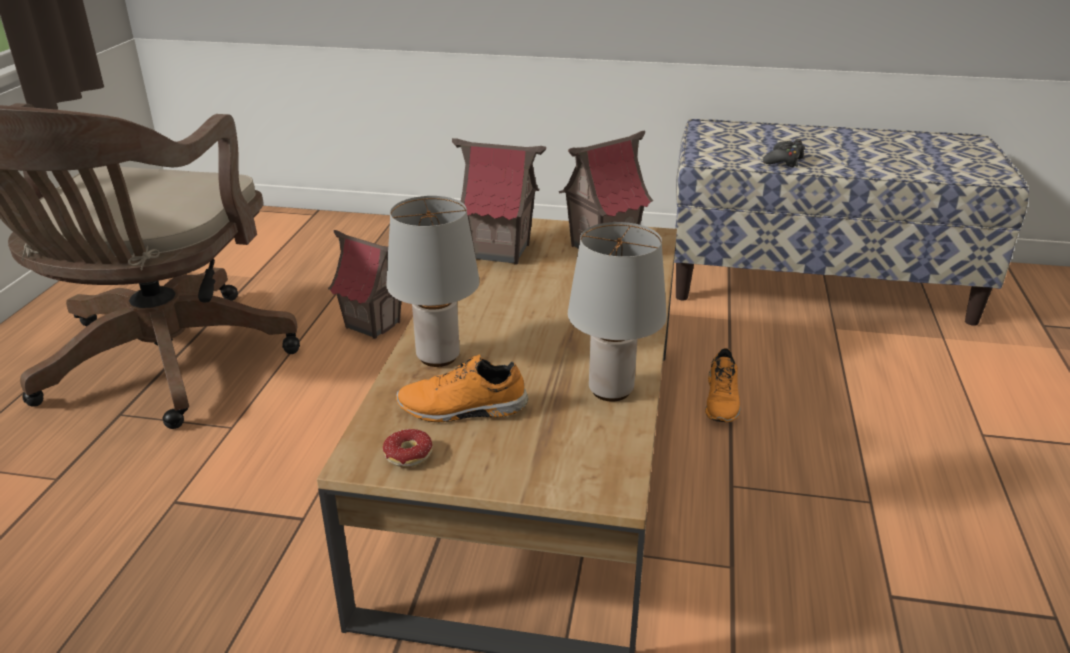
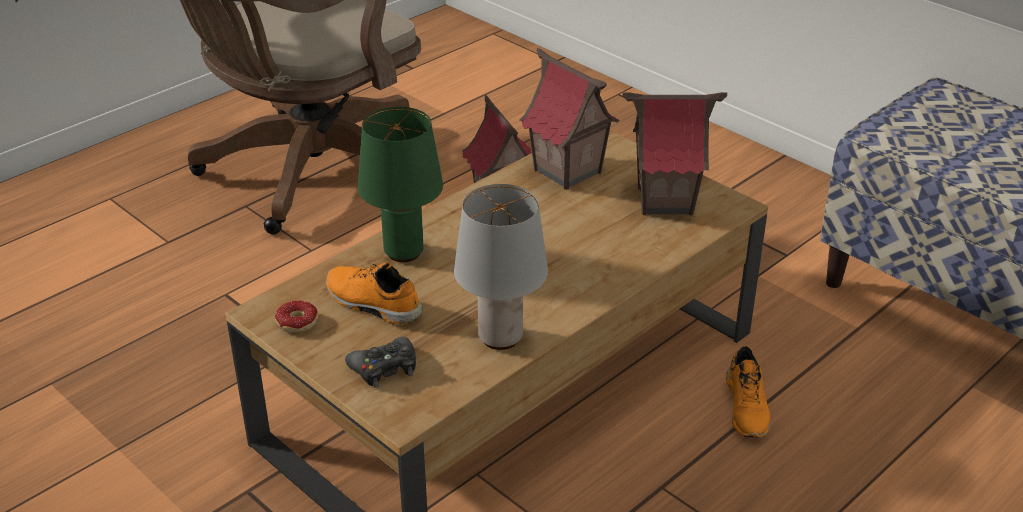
camera: 35 degrees right, 5 degrees up
grey table lamp [386,196,480,367] -> green table lamp [358,107,443,262]
orange shoe [705,348,741,422] -> orange shoe turned 45 degrees counterclockwise [726,346,771,438]
black game controller [763,139,805,167] -> black game controller moved to [345,337,416,388]

